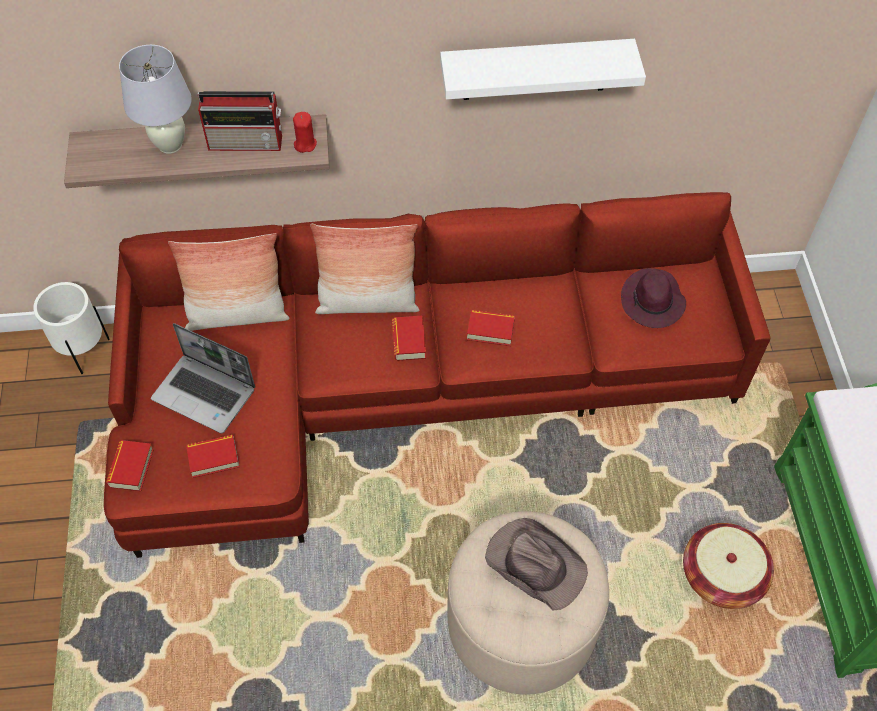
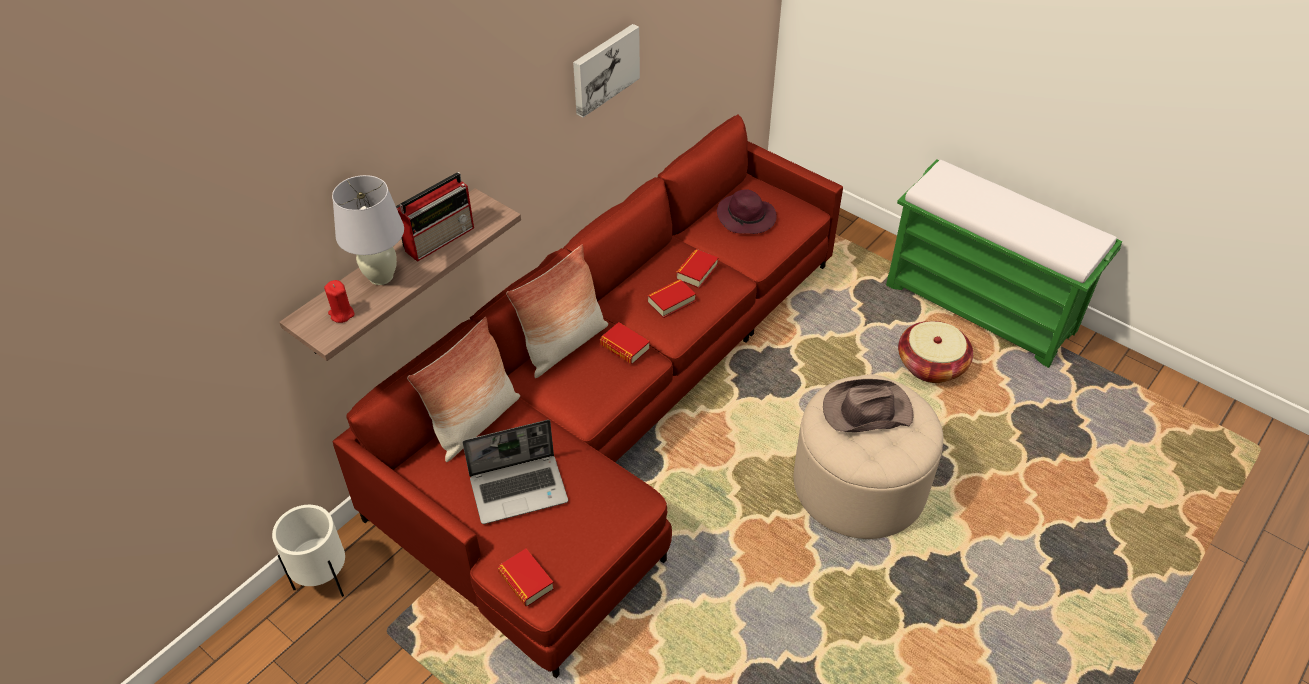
camera: 45 degrees left, 10 degrees down
book [186,435,240,478] -> book moved to [676,249,718,288]
red candle [293,112,317,153] -> red candle moved to [324,280,355,323]
white shelf [440,39,646,100] -> picture [573,24,640,118]

